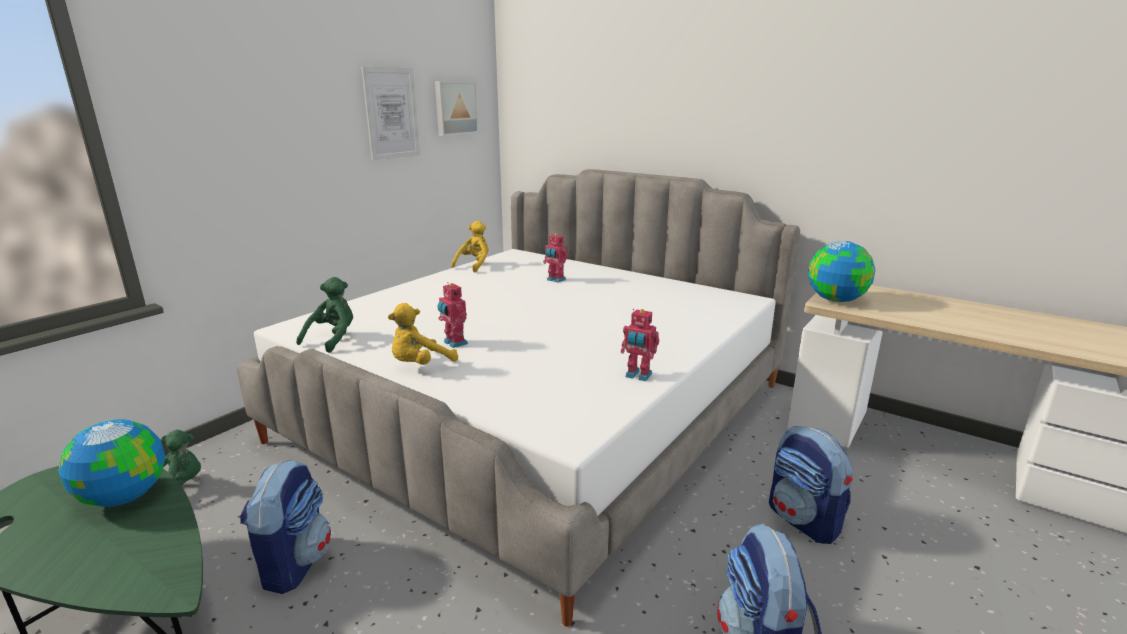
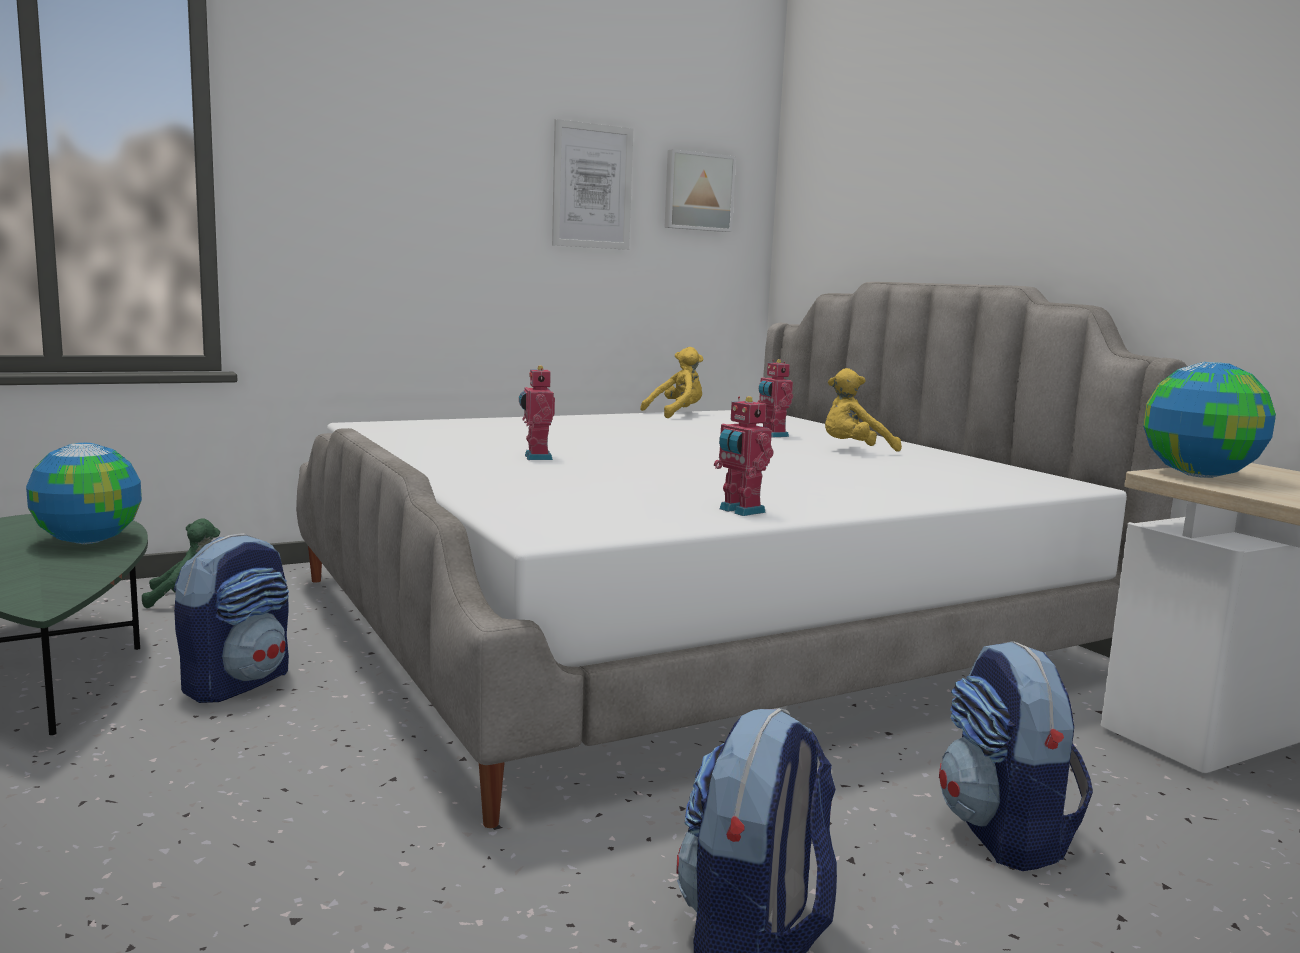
camera: 25 degrees right, 10 degrees down
green plush toy [296,277,353,353] -> none
yellow plush toy [388,303,458,365] -> yellow plush toy moved to [825,368,902,452]

